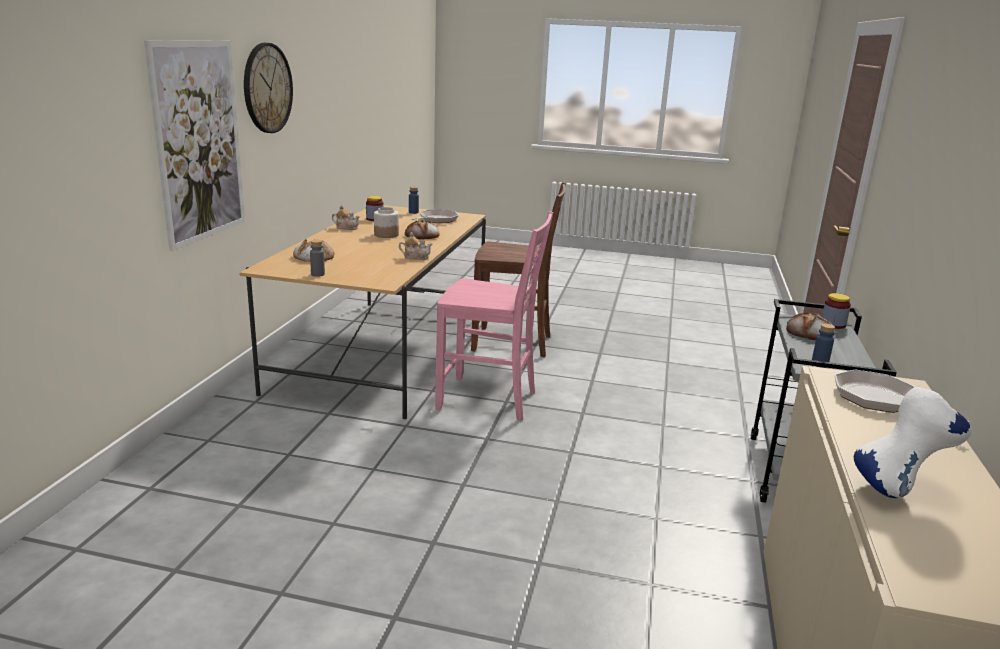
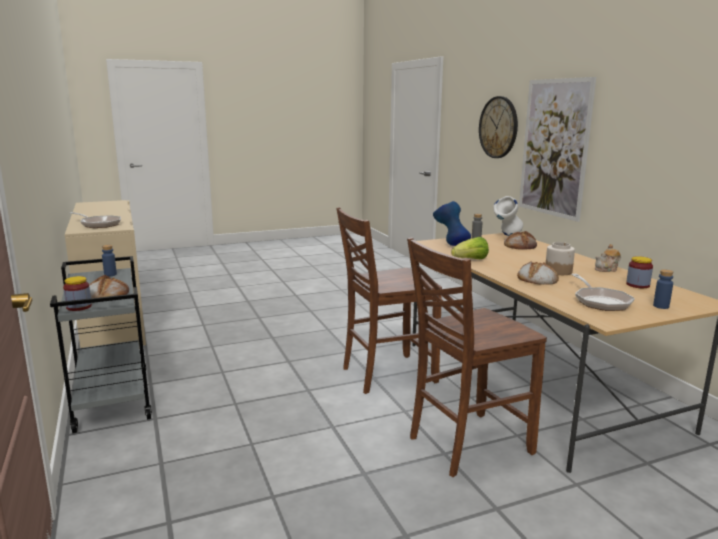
camera: 145 degrees right, 5 degrees down
wall clock [244,43,293,133] -> wall clock moved to [479,96,518,158]
teapot [399,232,432,260] -> lettuce [451,237,489,259]
pink chair [435,211,553,421] -> brown chair [336,207,442,394]
white vase [854,387,972,498] -> white vase moved to [493,196,523,236]
none -> blue vase [433,201,471,246]

